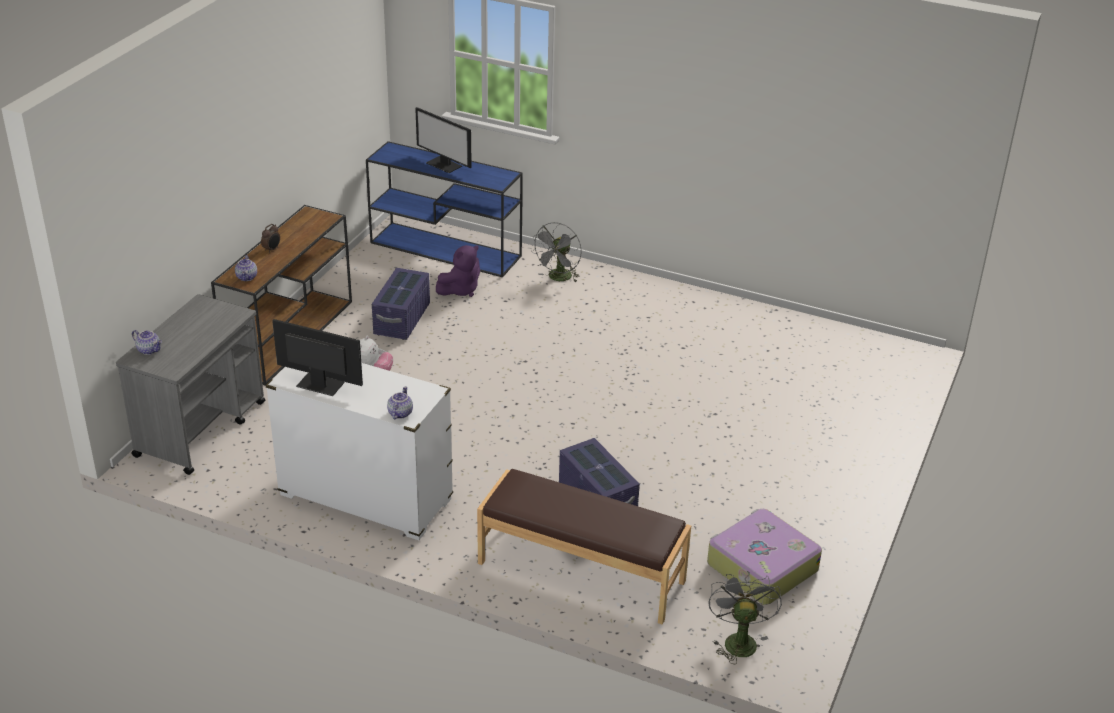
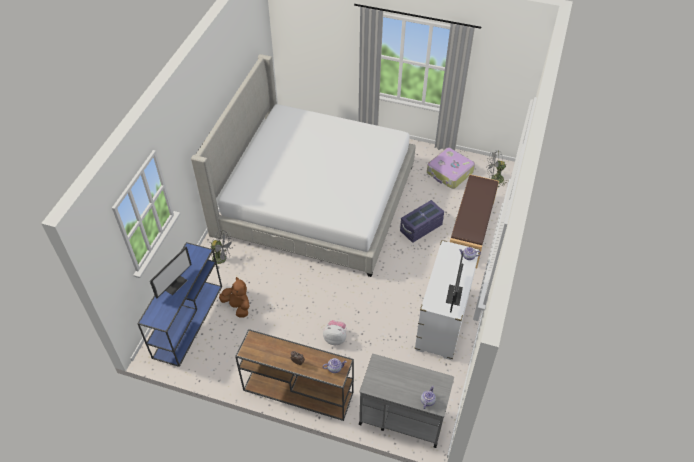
camera: 95 degrees left, 15 degrees up
purple storage box [372,268,430,340] -> none
purple plush toy [436,245,480,297] -> brown plush toy [219,277,249,317]
none -> bed [191,54,416,277]

